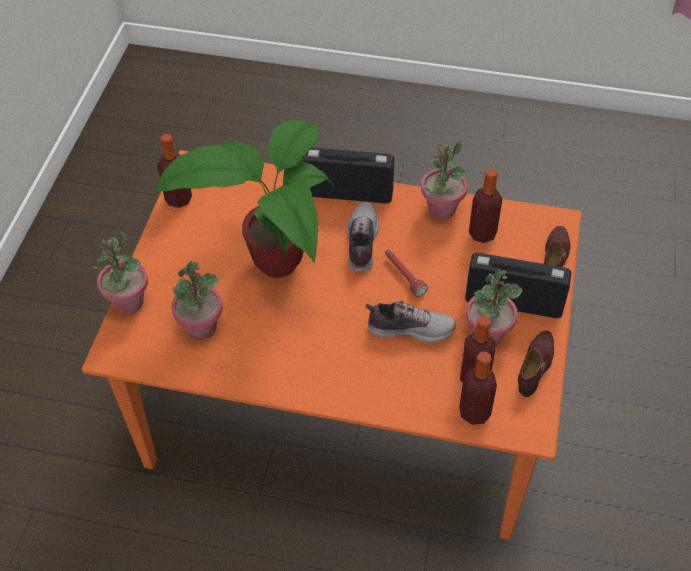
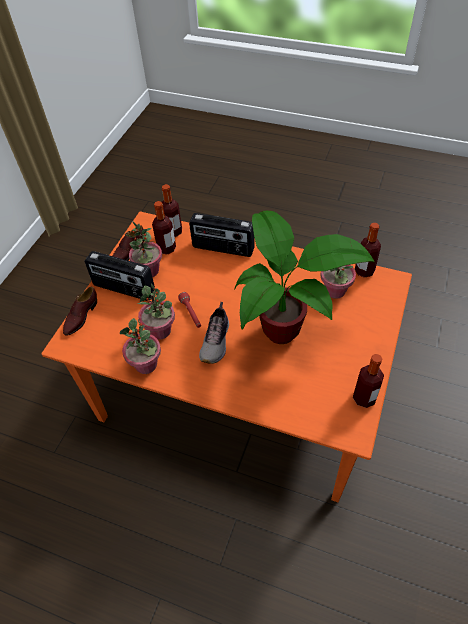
camera: 170 degrees left, 0 degrees up
potted plant [94,232,148,314] -> potted plant moved to [137,284,175,340]
radio [302,147,394,203] -> radio moved to [189,213,255,257]
shoe [366,301,456,343] -> none
bottle [469,168,502,243] -> bottle moved to [355,223,381,278]

